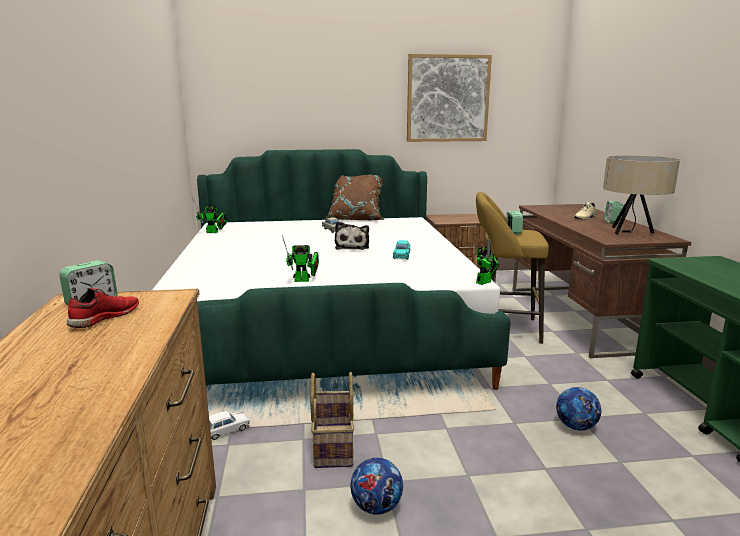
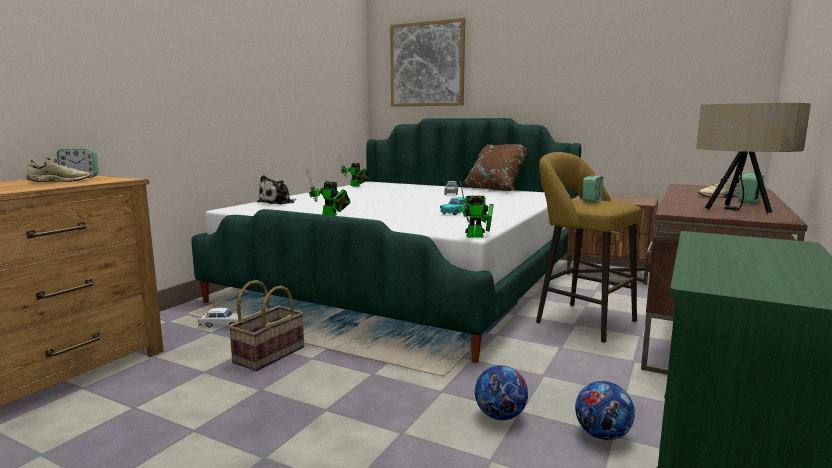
camera: 35 degrees right, 5 degrees down
red shoe [67,288,139,328] -> beige shoe [26,157,91,182]
plush toy [335,222,369,250] -> plush toy moved to [257,175,296,205]
football [351,458,403,515] -> football moved to [575,381,635,440]
picture [407,54,492,142] -> picture moved to [390,18,465,107]

